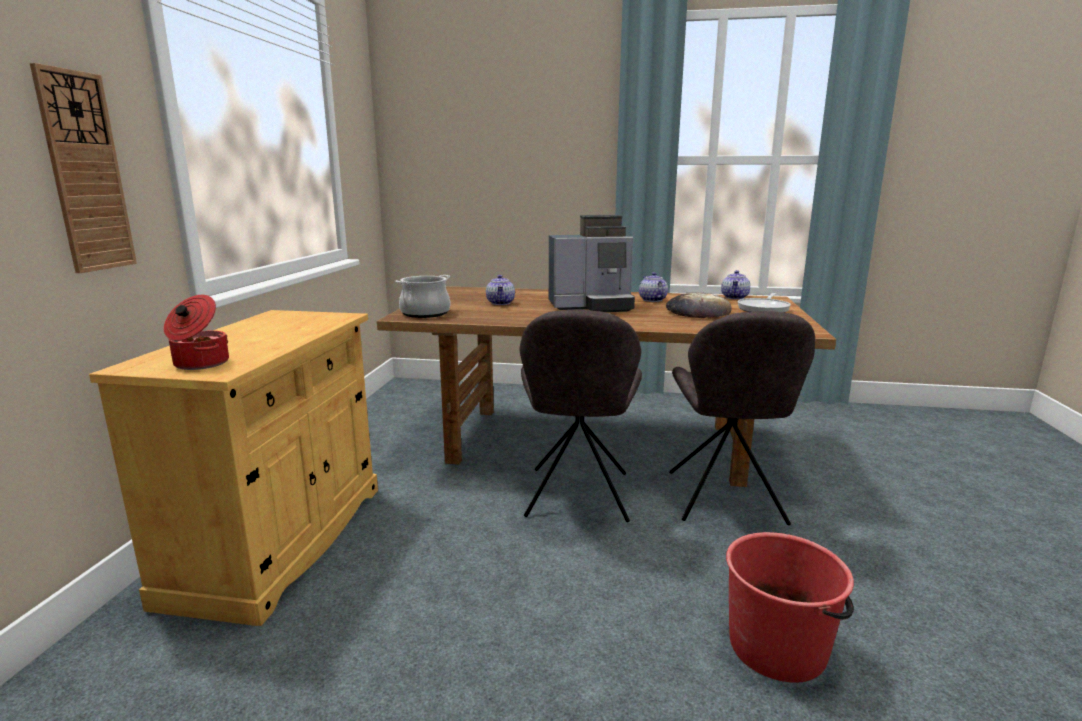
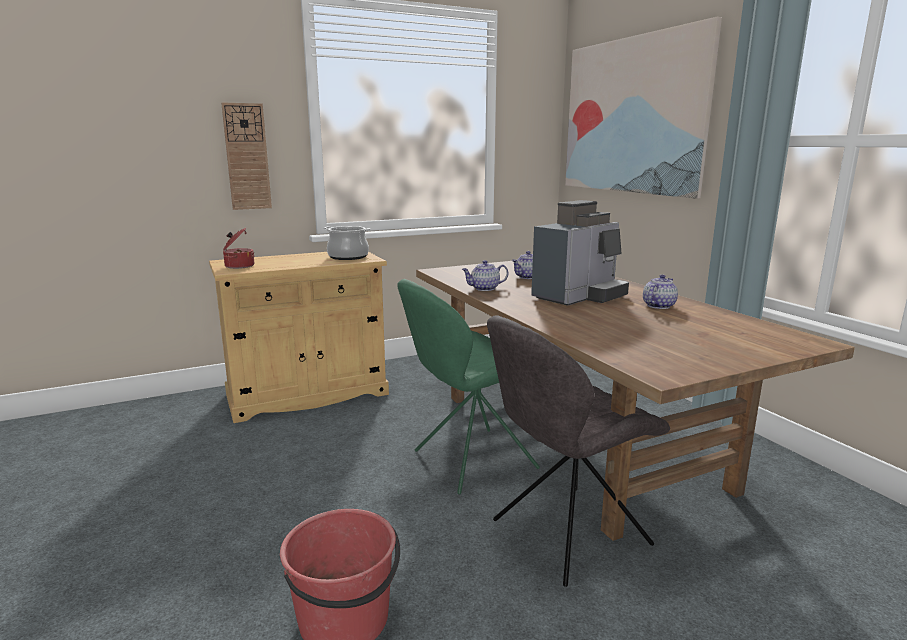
camera: 55 degrees right, 0 degrees up
cooking pot [396,275,450,318] -> cooking pot moved to [324,226,370,260]
grey chair [520,310,642,522] -> green chair [397,279,540,494]
coffee machine [549,215,635,312] -> coffee machine turned 90 degrees counterclockwise [531,200,629,306]
bread [666,292,732,318] -> none
teapot [721,270,750,299] -> teapot moved to [462,260,508,291]
frying pan [738,293,791,313] -> none
none -> picture [565,17,722,199]

